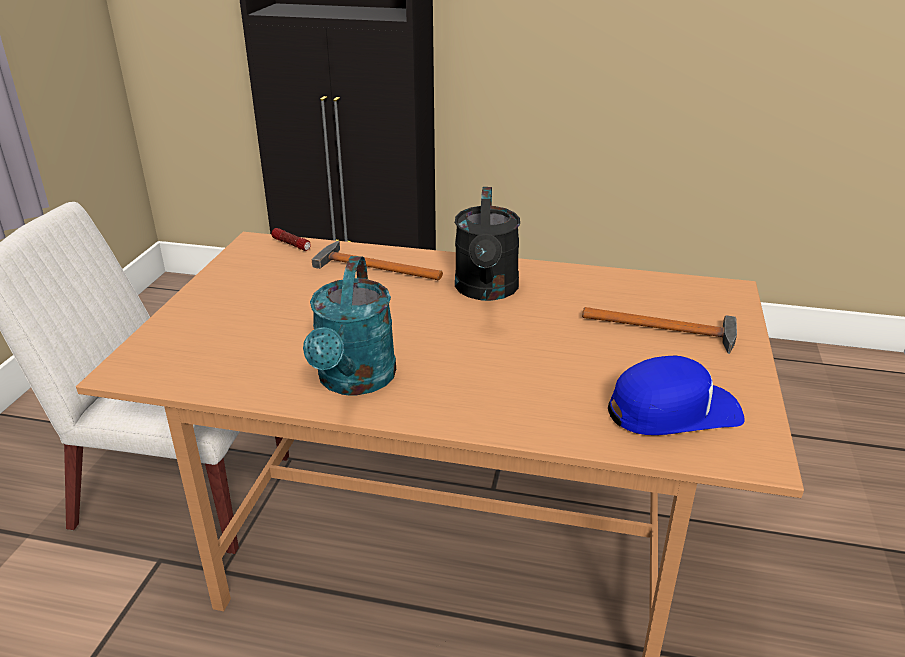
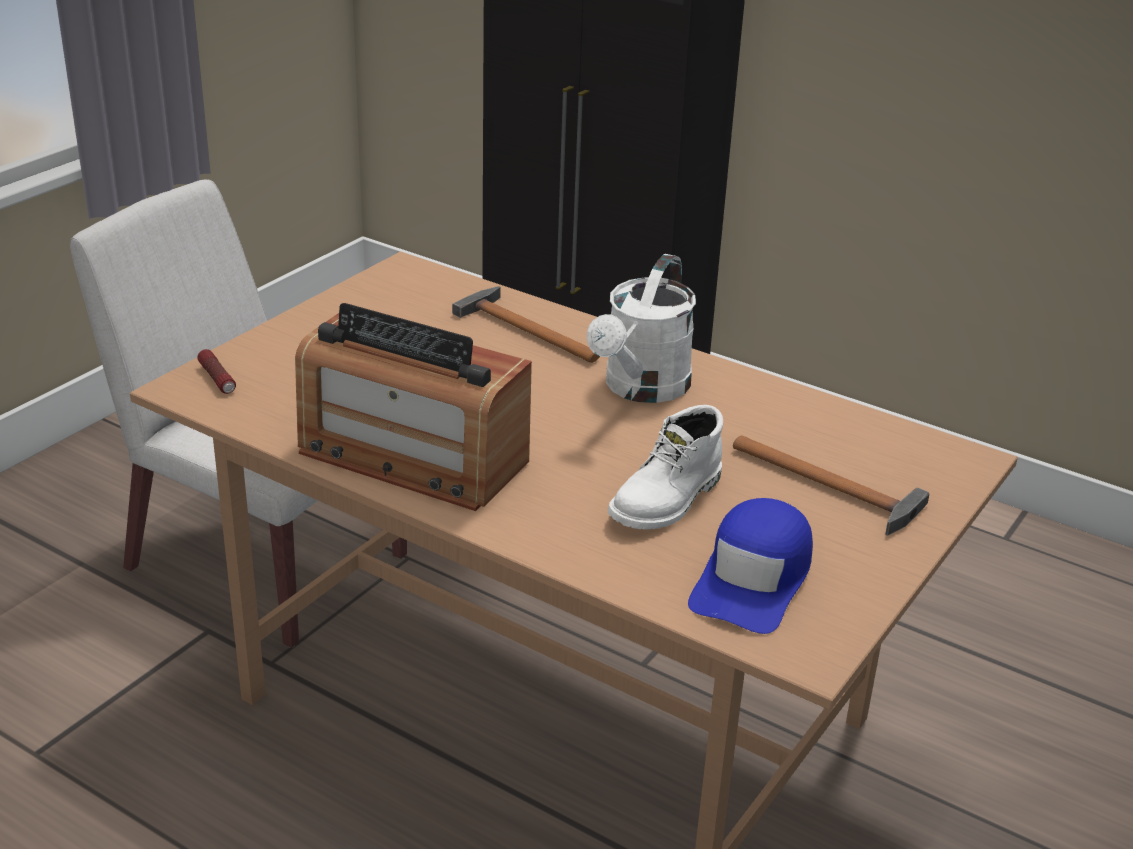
camera: 20 degrees right, 0 degrees up
flashlight [272,228,311,251] -> flashlight moved to [197,349,236,394]
turquoise watering can [303,256,396,395] -> radio [295,303,532,511]
black watering can [455,187,520,301] -> white watering can [587,254,696,403]
blue cap [608,356,745,435] -> blue cap turned 105 degrees clockwise [688,498,813,634]
none -> white boot [608,405,723,530]

